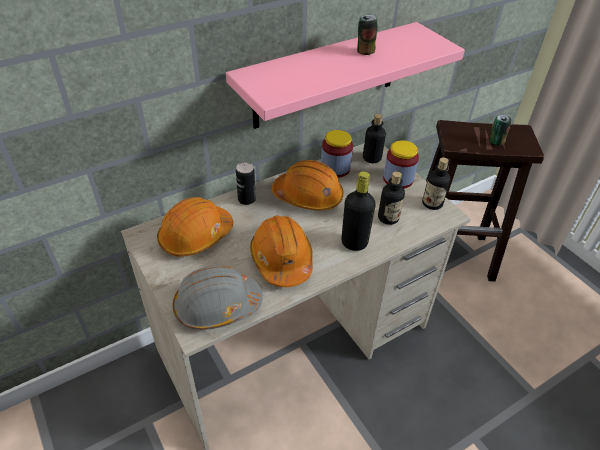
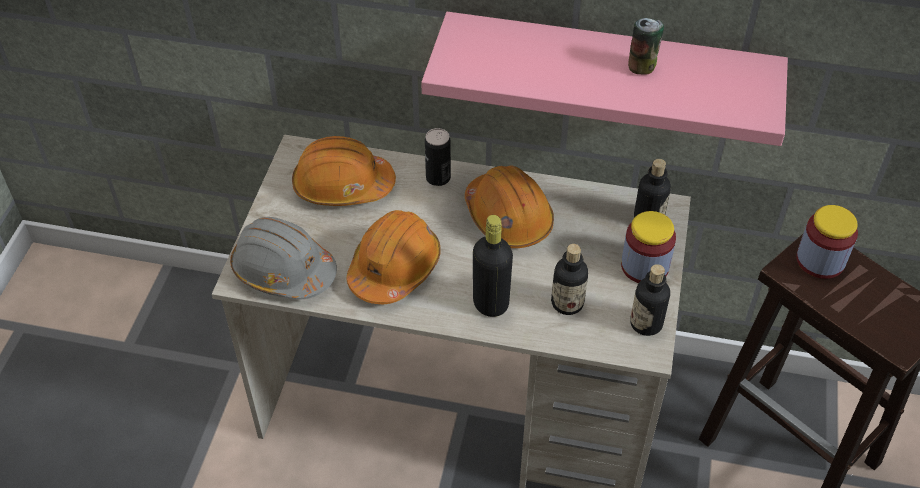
camera: 45 degrees right, 5 degrees up
jar [321,130,353,178] -> jar moved to [796,205,858,279]
can [490,114,511,145] -> none

